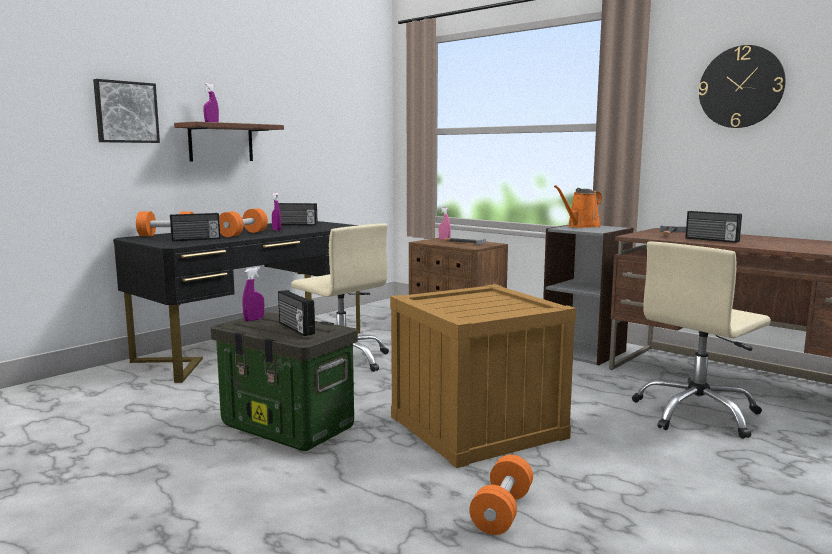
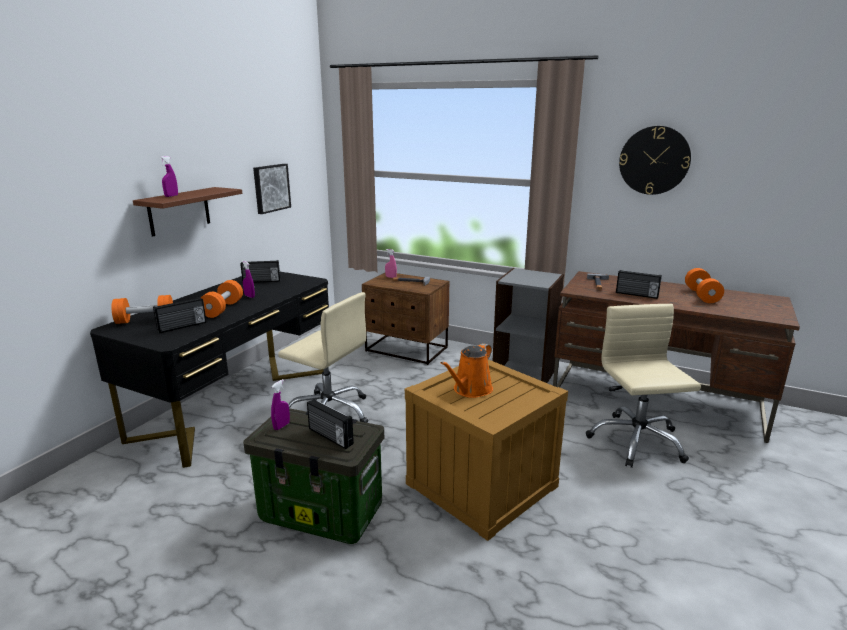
camera: 15 degrees left, 10 degrees up
picture [93,79,160,143] -> picture moved to [253,164,291,214]
orange dumbbell [469,455,533,535] -> orange dumbbell moved to [685,268,724,303]
orange watering can [554,185,602,228] -> orange watering can moved to [441,343,493,398]
beige office chair [632,242,771,439] -> beige office chair turned 135 degrees clockwise [586,304,701,468]

